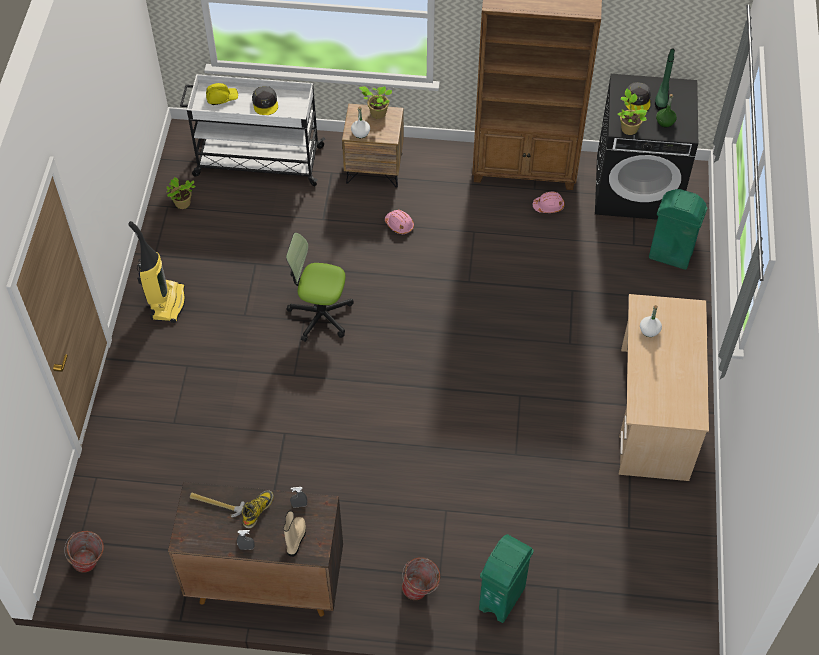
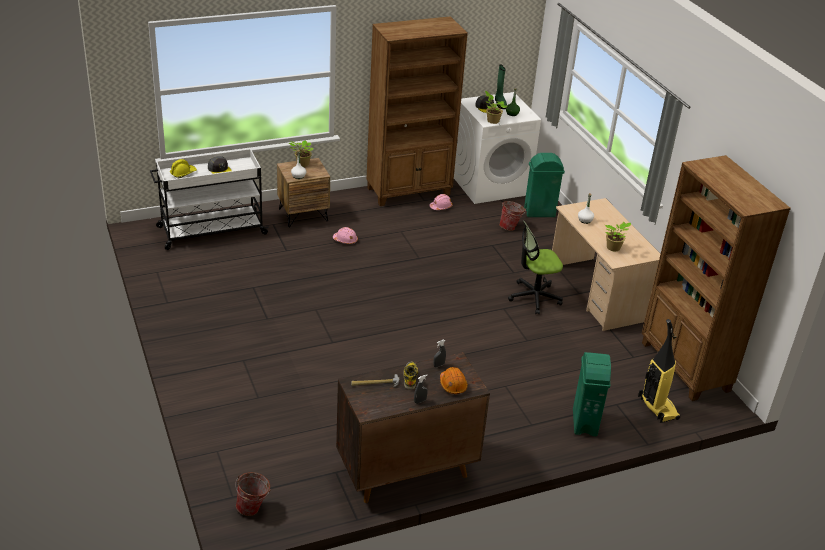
camera: 30 degrees left, 20 degrees down
vacuum cleaner [128,221,185,323] -> vacuum cleaner moved to [638,319,680,423]
potted plant [167,177,196,209] -> potted plant moved to [605,222,631,252]
beige boot [284,511,306,557] -> orange hard hat [440,367,468,394]
office chair [286,233,354,342] -> office chair moved to [508,220,563,314]
bucket [402,557,440,600] -> bucket moved to [499,201,526,231]
black washing machine [595,74,698,220] -> white washing machine [454,92,541,204]
none -> brown bookcase [642,155,791,401]

